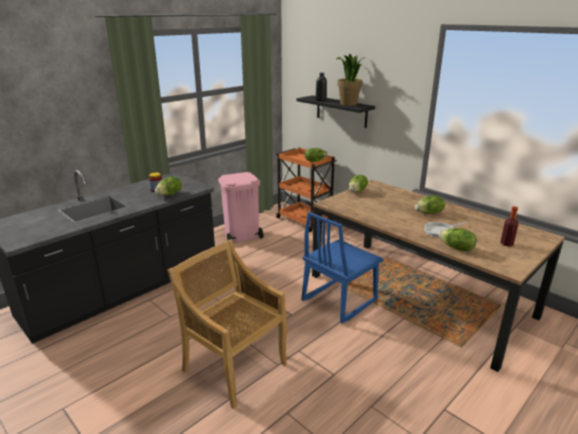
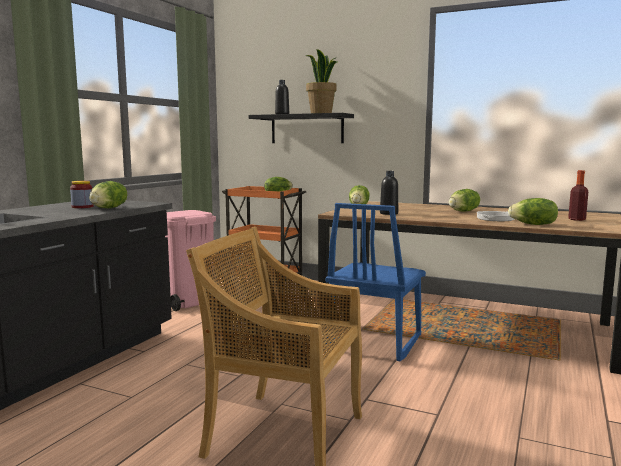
camera: 20 degrees left, 15 degrees down
none -> black bottle [380,171,398,215]

